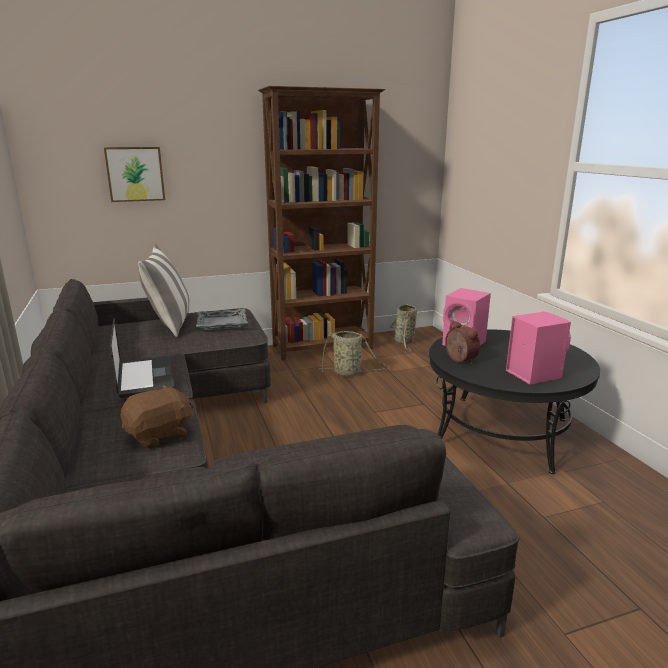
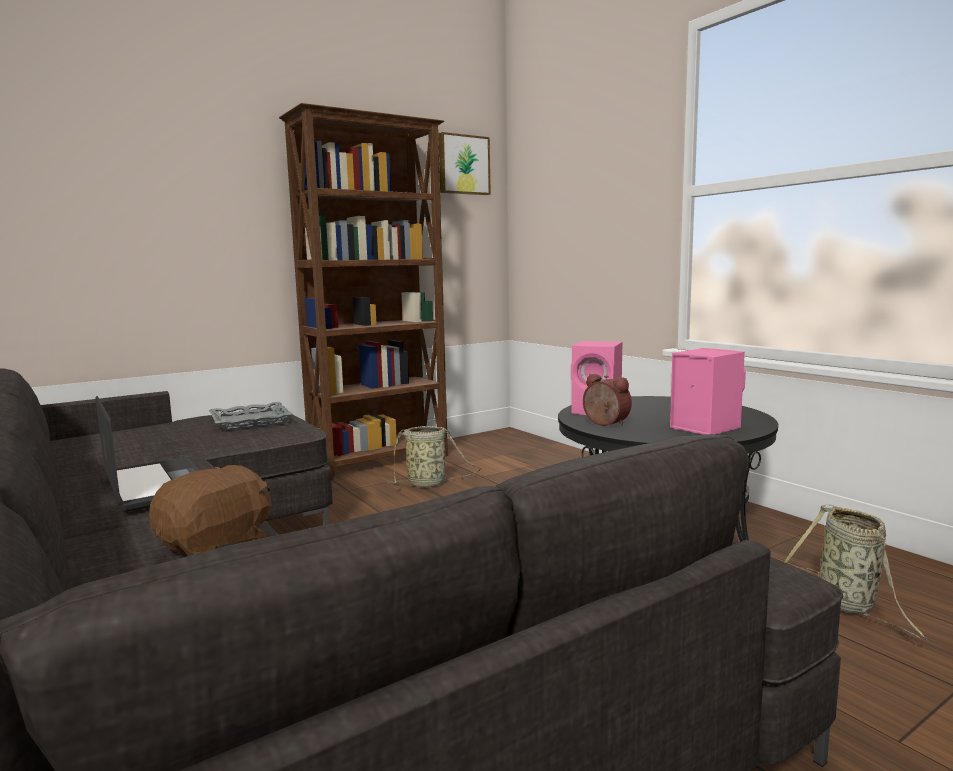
camera: 15 degrees left, 10 degrees down
picture [104,147,165,202] -> picture moved to [438,132,491,195]
pillow [138,244,189,337] -> none
basket [389,303,417,351] -> basket moved to [785,504,929,640]

